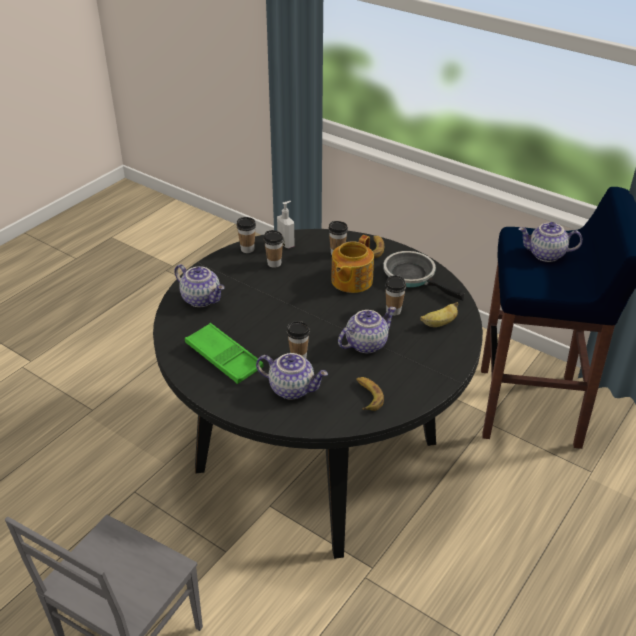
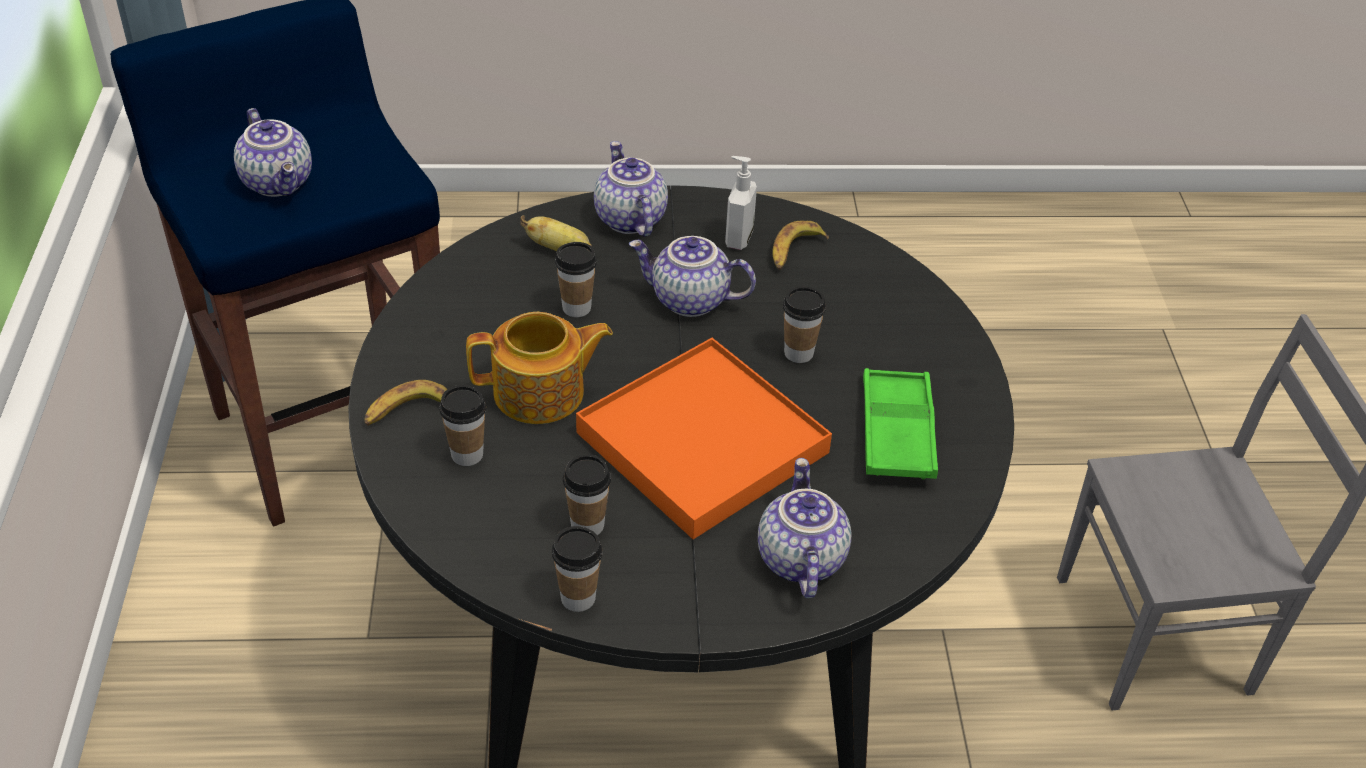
camera: 130 degrees left, 5 degrees up
teapot [256,353,328,400] -> teapot moved to [594,141,668,237]
soap dispenser [277,201,295,248] -> soap dispenser moved to [725,156,757,250]
frying pan [383,251,464,301] -> none
none -> orange tray [576,338,832,539]

